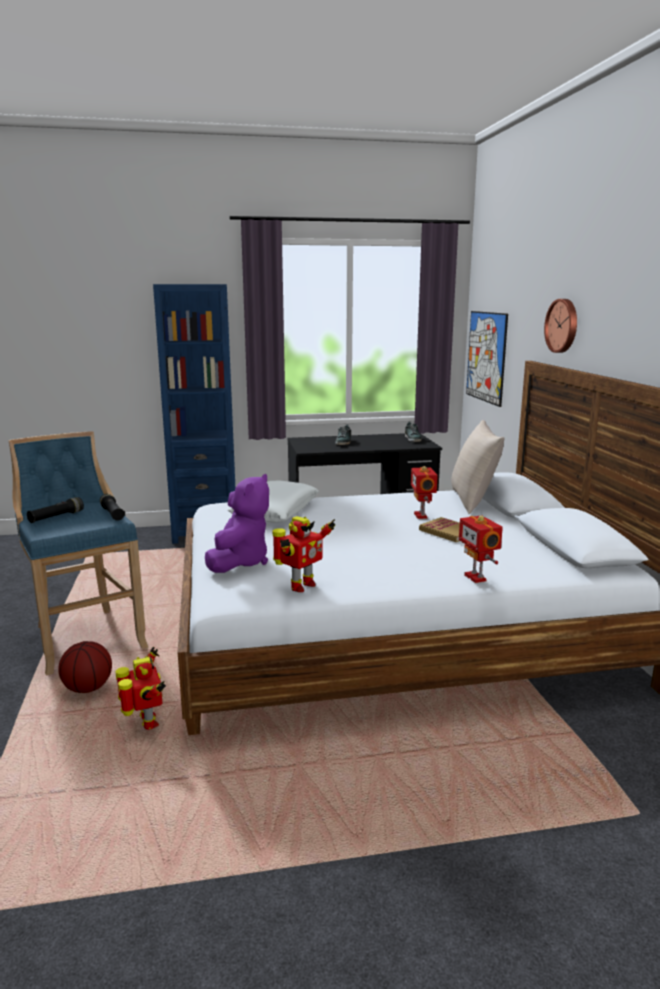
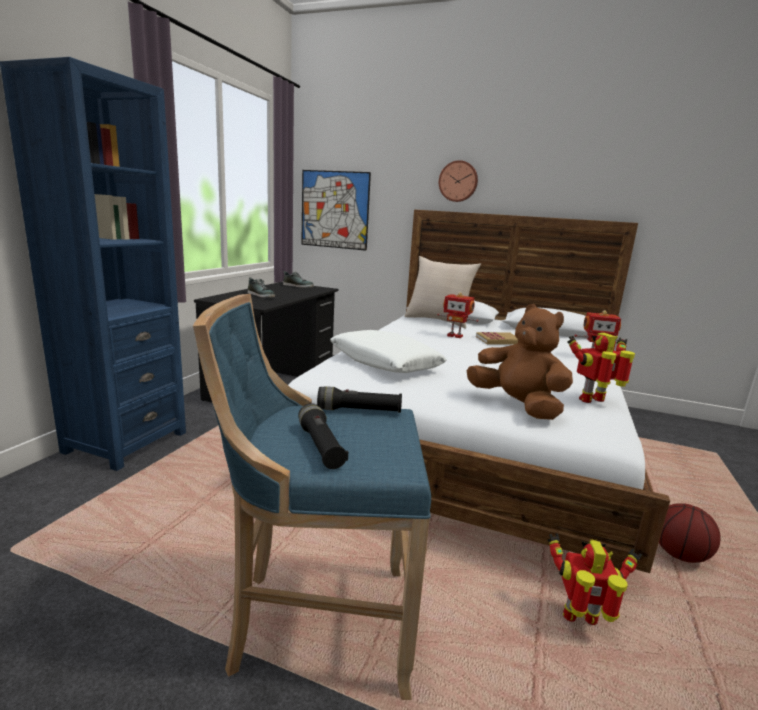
camera: 60 degrees left, 0 degrees up
basketball [58,641,112,693] -> basketball moved to [659,503,720,563]
purple plush toy [205,474,269,573] -> brown plush toy [467,304,573,420]
toy robot [273,516,336,592] -> toy robot turned 90 degrees counterclockwise [567,333,635,403]

